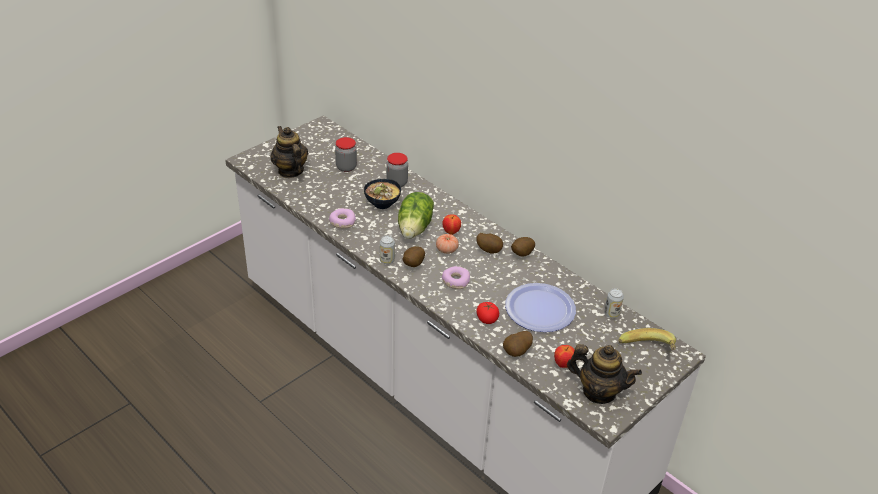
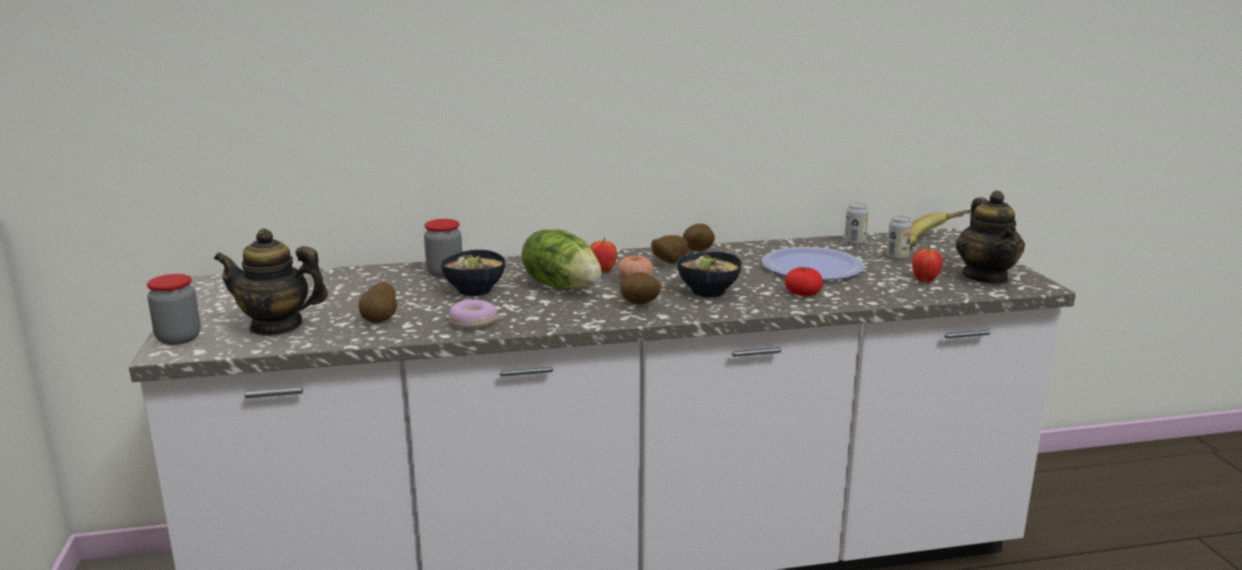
camera: 55 degrees left, 20 degrees down
jar [335,137,357,172] -> jar moved to [147,274,201,345]
can [380,235,395,264] -> can moved to [887,216,912,260]
donut [442,266,470,289] -> bowl [677,252,742,297]
potato [503,331,533,357] -> potato moved to [359,282,397,323]
teapot [567,344,642,404] -> teapot turned 120 degrees clockwise [956,190,1025,284]

